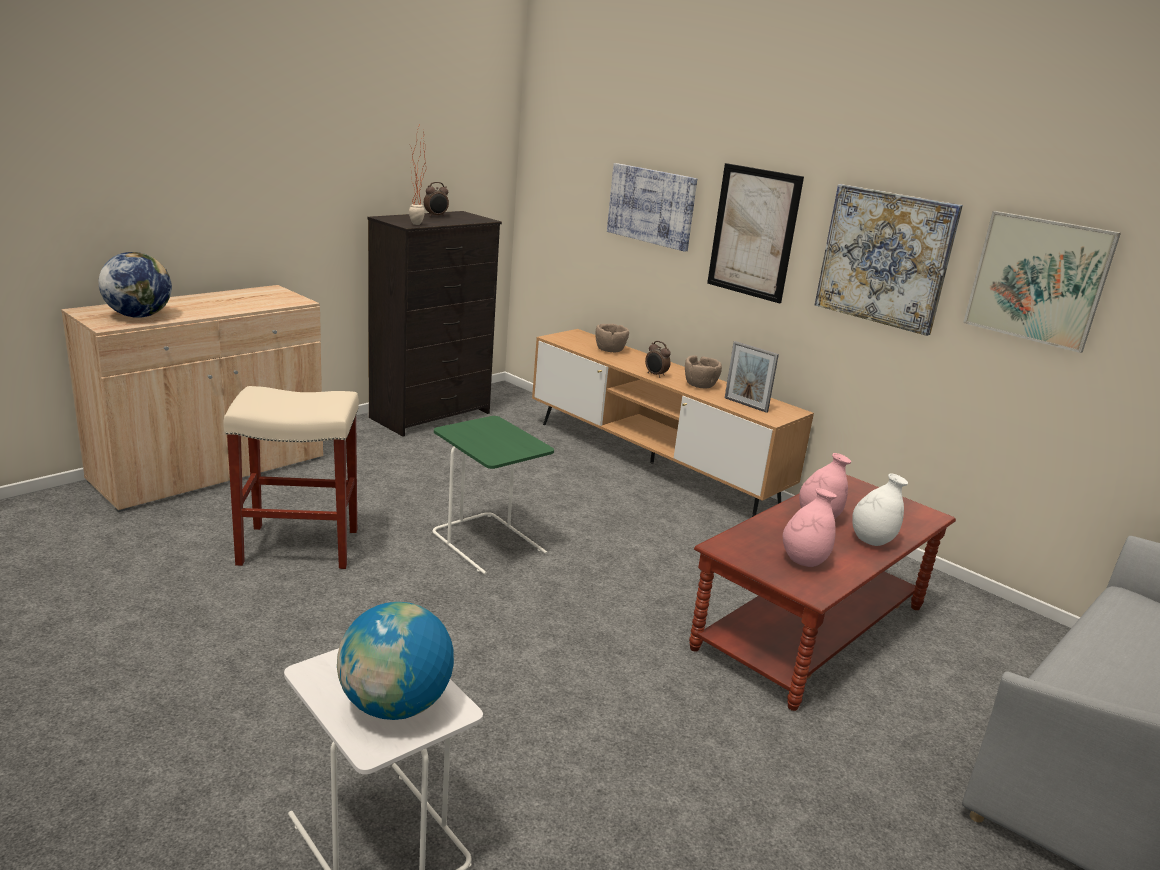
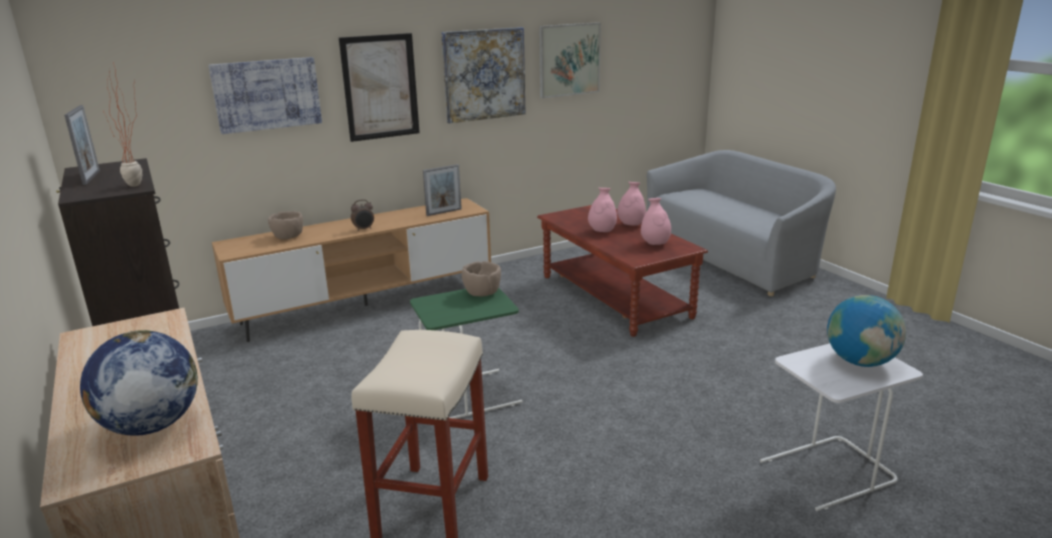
camera: 70 degrees left, 0 degrees up
alarm clock [424,182,449,217] -> picture frame [64,105,100,185]
brown bowl [685,355,722,388] -> brown bowl moved to [462,261,501,296]
white vase [852,473,908,546] -> pink vase [617,182,646,226]

